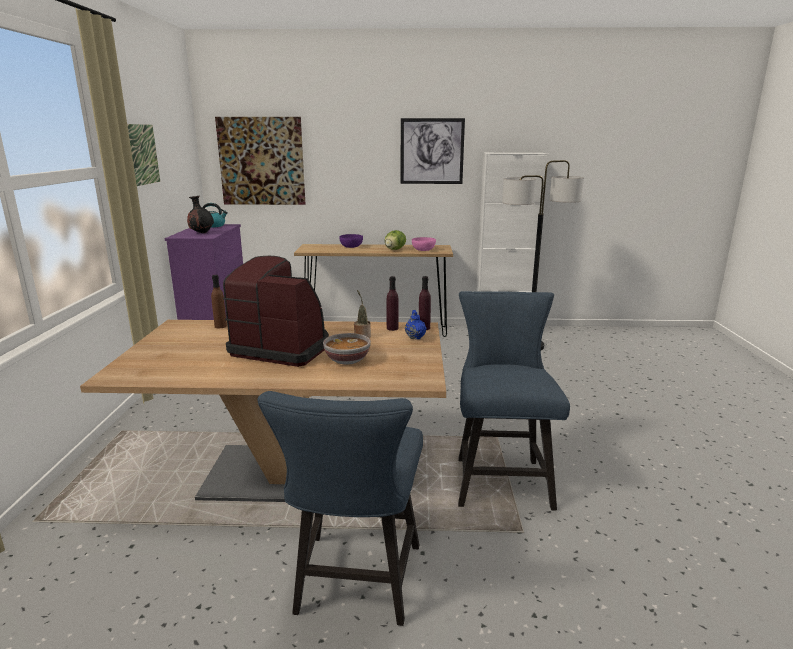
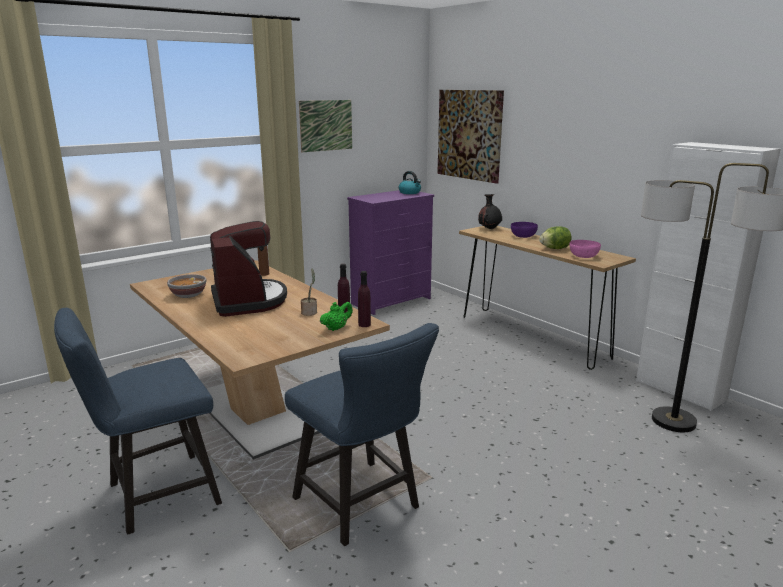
camera: 50 degrees right, 0 degrees up
black vase [187,196,214,233] -> black vase moved to [478,194,502,229]
bowl [323,333,371,365] -> bowl moved to [167,274,206,298]
picture [401,118,465,184] -> none
blue teapot [405,310,427,340] -> green teapot [320,302,353,331]
blue chair [458,291,570,511] -> blue chair turned 90 degrees clockwise [285,323,439,546]

